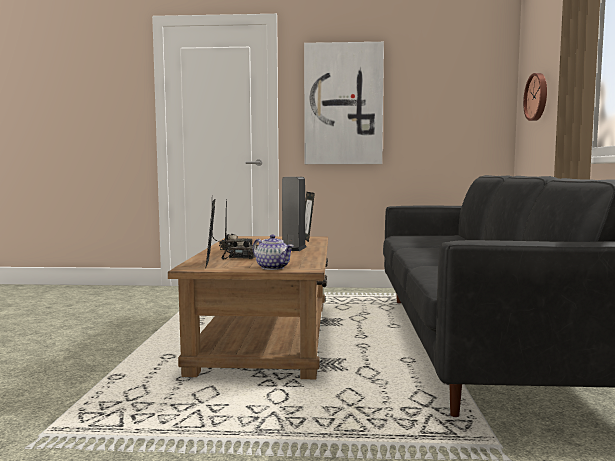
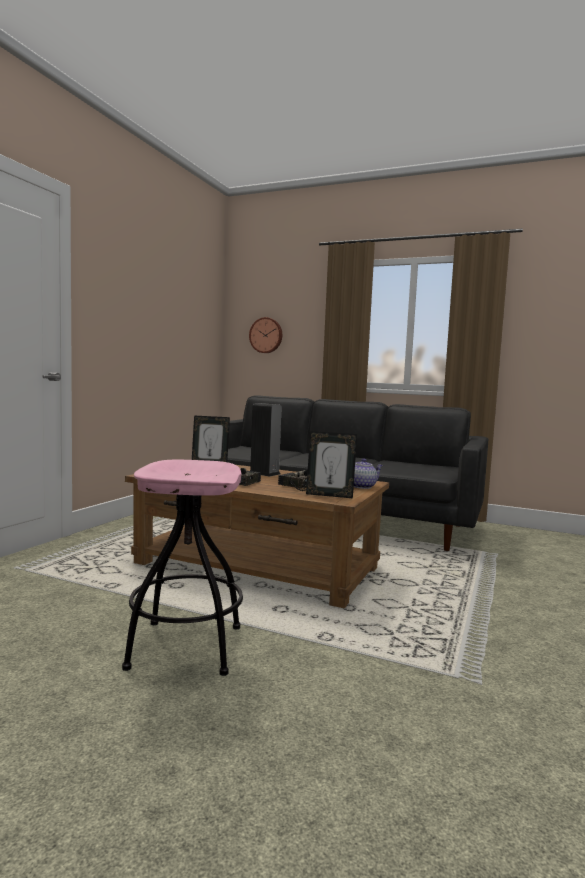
camera: 70 degrees left, 0 degrees up
picture [304,42,384,164] -> none
none -> pink stool [122,460,243,676]

